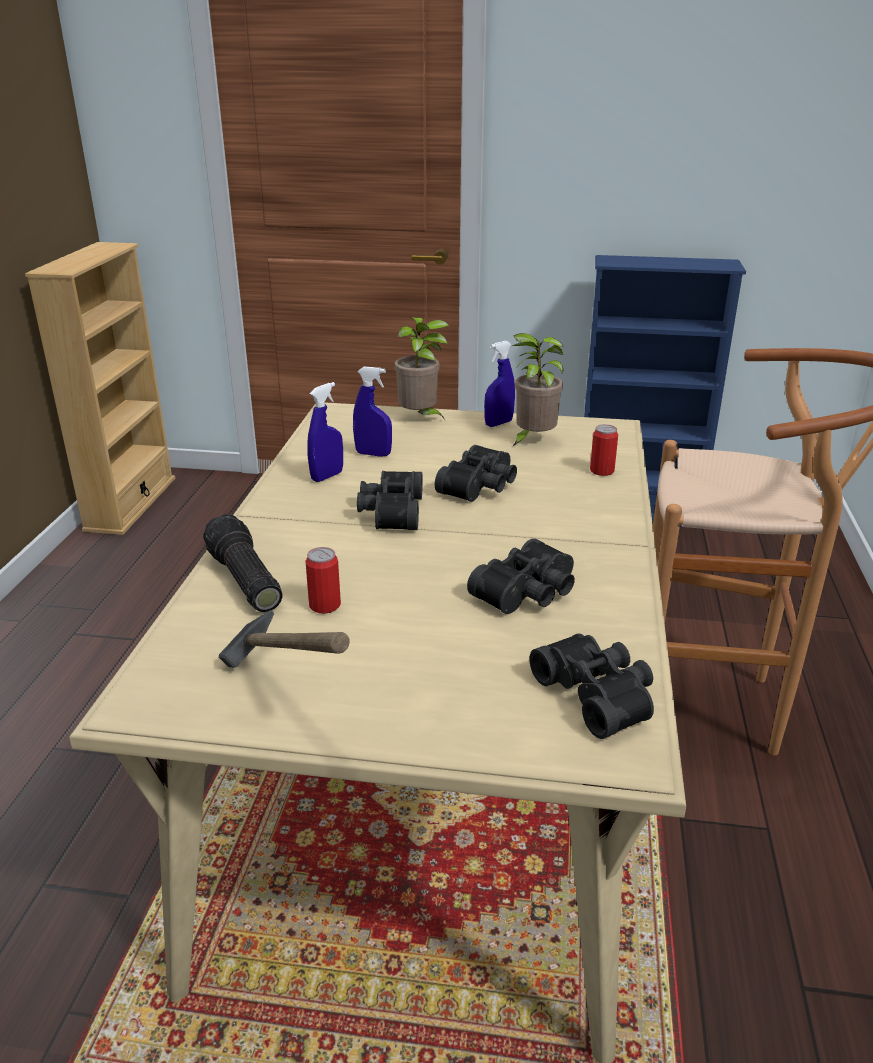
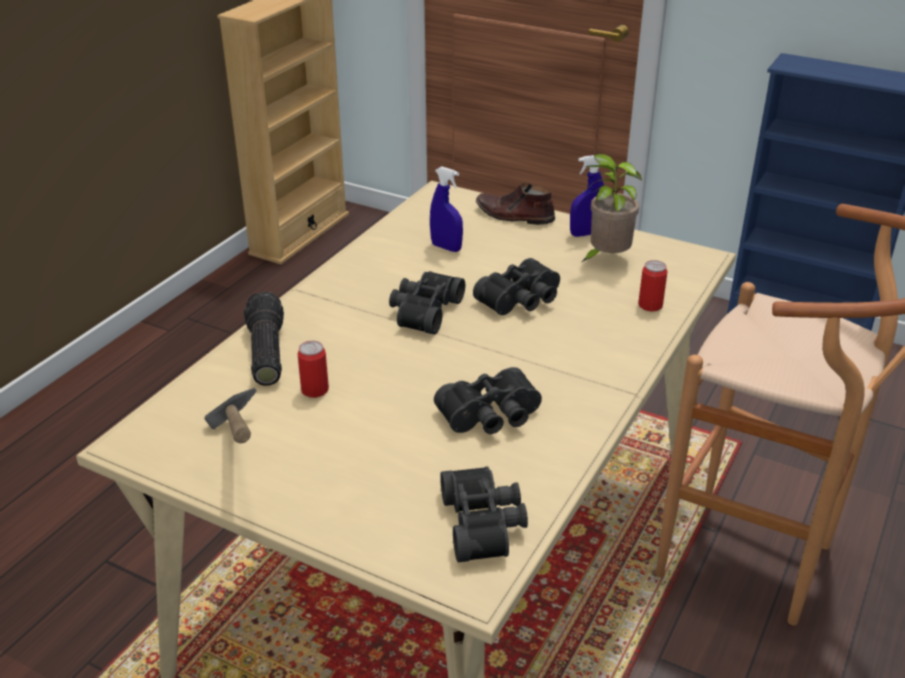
camera: 20 degrees right, 5 degrees up
blue spray bottle [307,382,343,482] -> none
potted plant [394,317,449,420] -> brown shoe [476,183,555,225]

